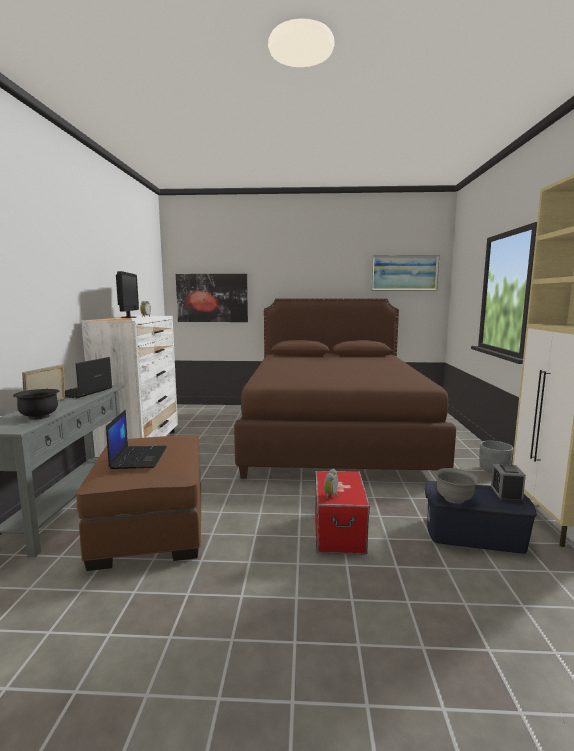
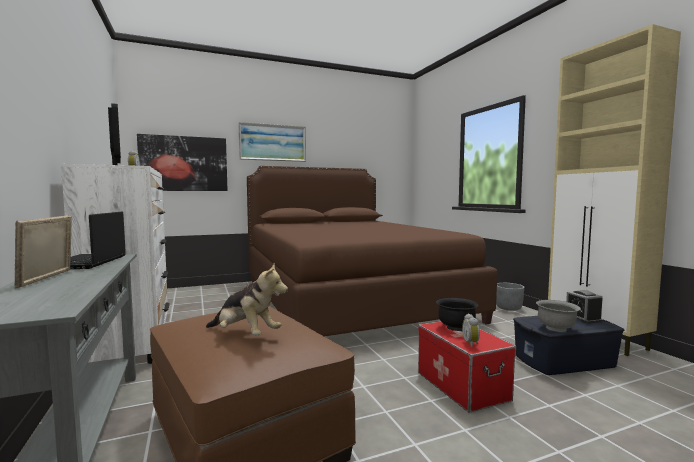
camera: 25 degrees left, 5 degrees down
black bowl [13,389,59,420] -> black bowl moved to [436,298,478,331]
laptop [106,410,167,469] -> plush toy [206,263,288,335]
picture [371,255,440,291] -> picture moved to [239,122,306,162]

